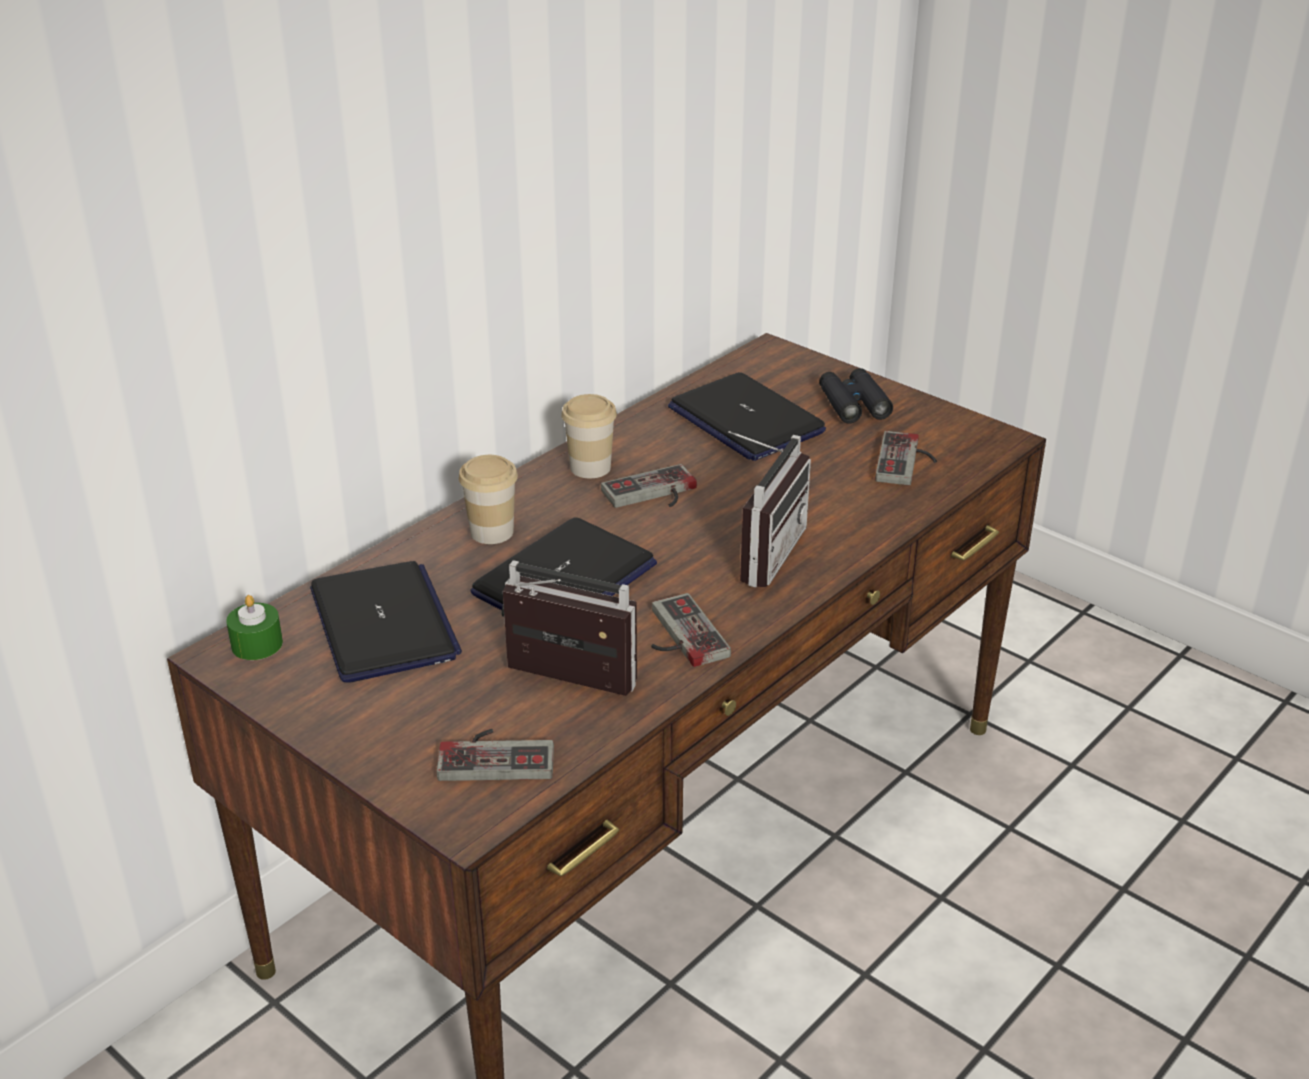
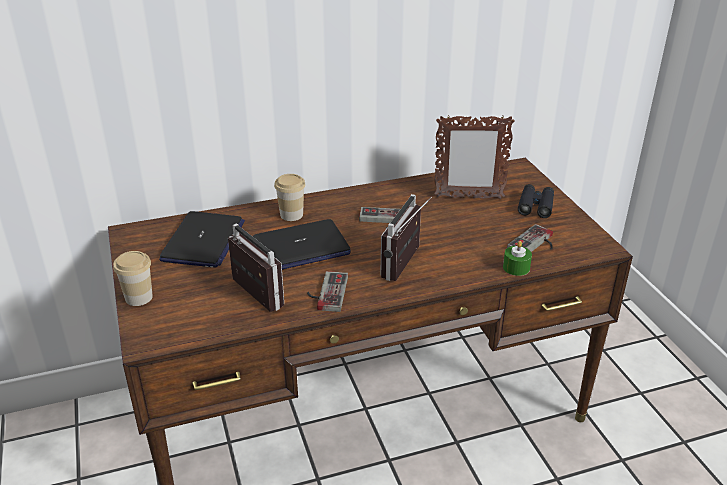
camera: 30 degrees right, 0 degrees up
green candle [226,595,283,660] -> green candle moved to [503,241,532,276]
game controller [437,729,554,781] -> none
cup [561,394,617,478] -> cup moved to [113,251,153,306]
laptop [668,372,826,461] -> picture frame [434,115,515,199]
radio [728,431,811,588] -> radio turned 150 degrees clockwise [380,194,432,281]

